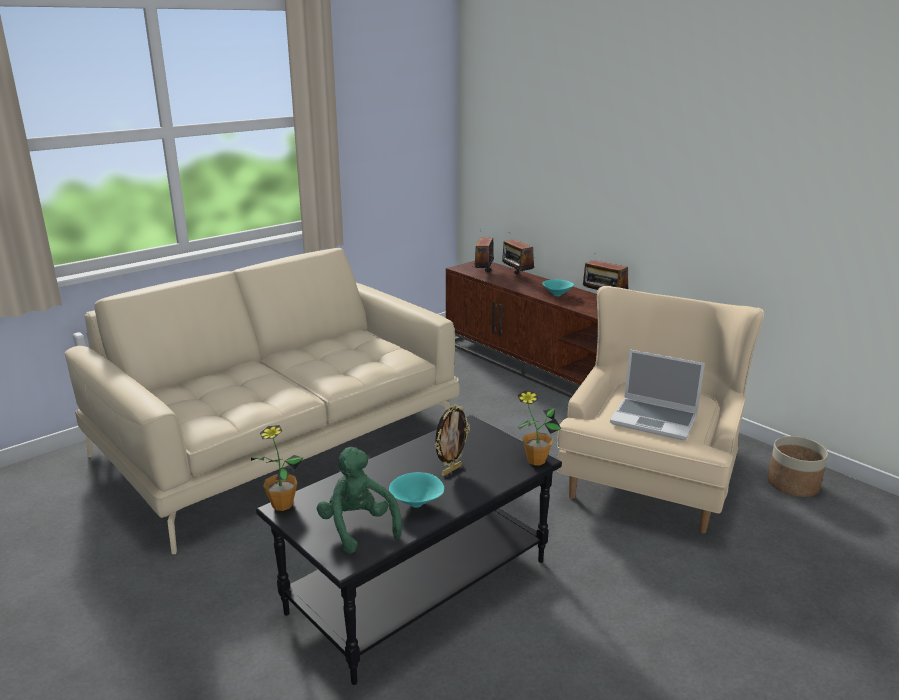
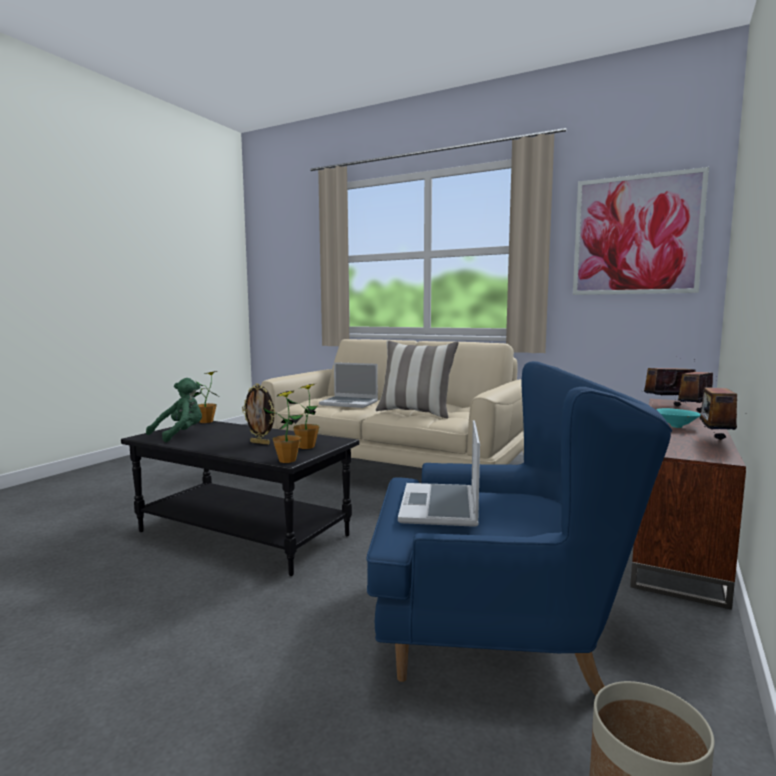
camera: 70 degrees right, 15 degrees down
turquoise bowl [389,472,444,508] -> none
beige armchair [557,286,764,533] -> blue armchair [366,361,672,696]
none -> potted plant [286,384,320,449]
none -> laptop [319,362,378,408]
none -> pillow [375,340,459,418]
none -> picture [573,167,709,295]

